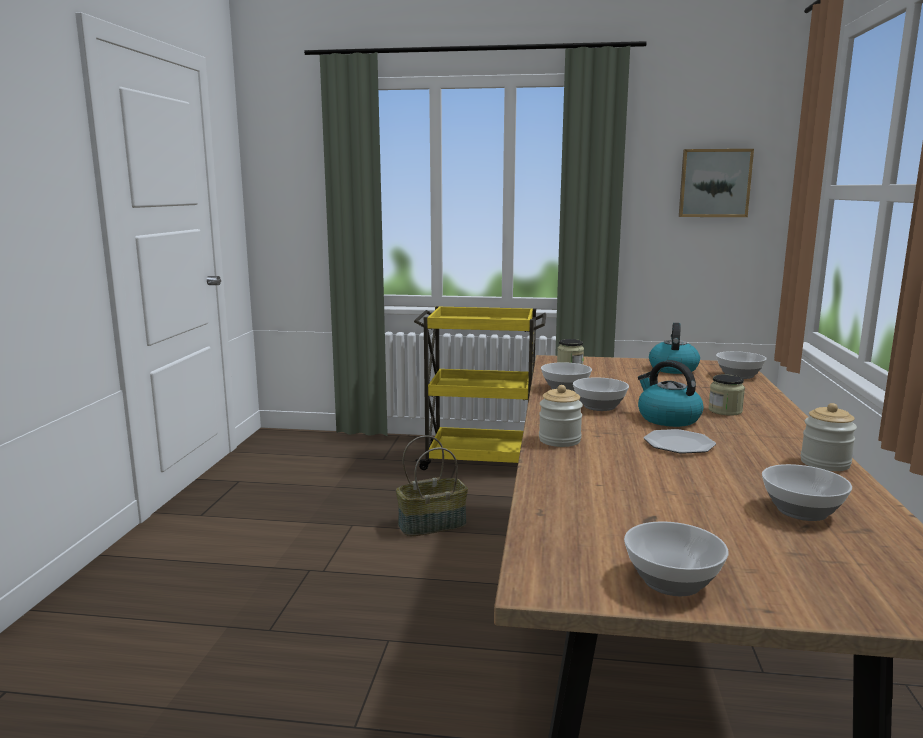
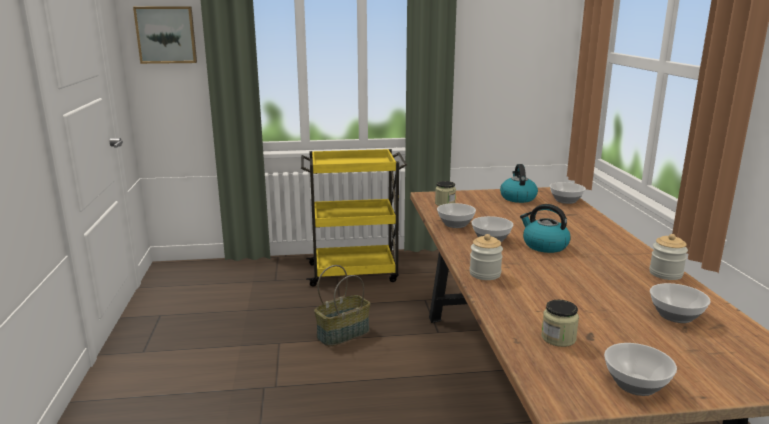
camera: 15 degrees left, 5 degrees up
plate [644,429,716,454] -> none
picture [679,149,754,217] -> picture moved to [133,7,197,64]
jar [708,374,745,416] -> jar moved to [541,300,579,347]

